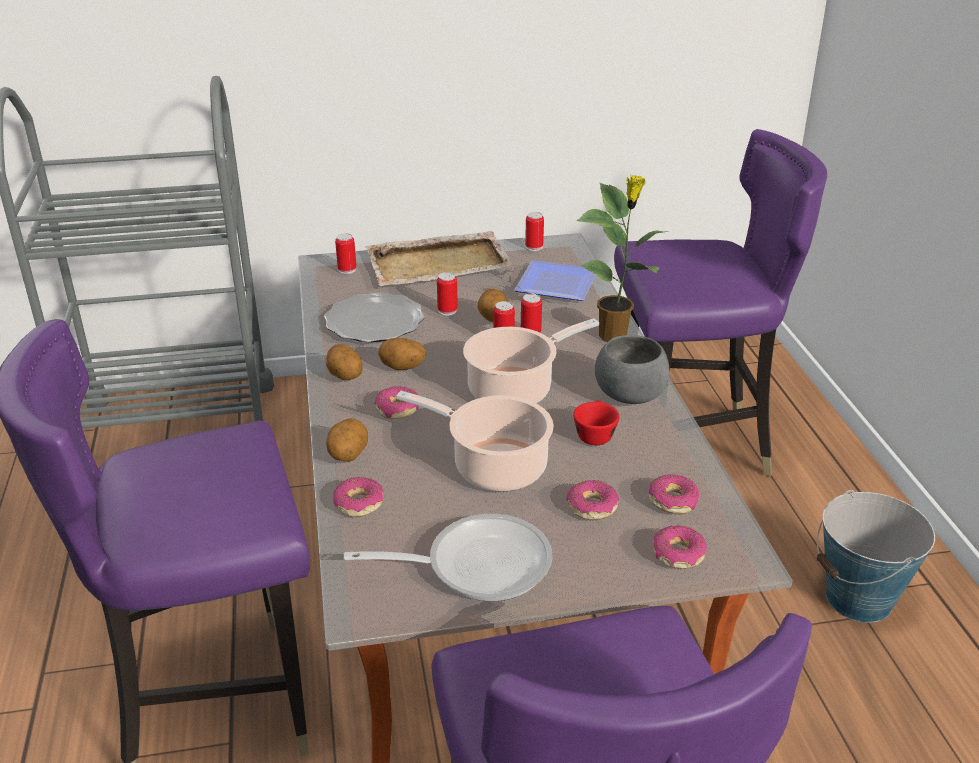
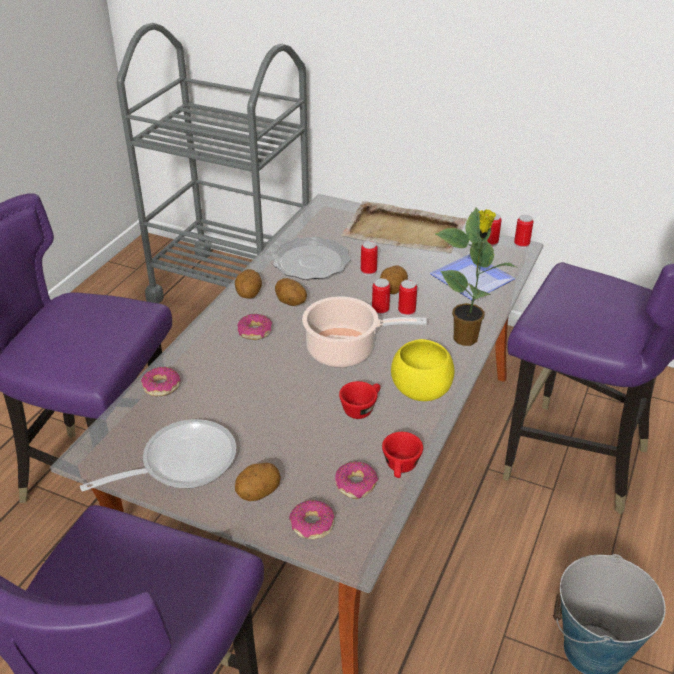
camera: 35 degrees right, 5 degrees up
potato [326,418,368,462] -> potato moved to [235,463,281,501]
can [335,233,356,274] -> can moved to [514,215,533,249]
frying pan [344,514,553,601] -> frying pan turned 60 degrees counterclockwise [80,419,236,492]
cooking pot [396,391,554,491] -> none
donut [566,480,619,520] -> none
grey bowl [595,335,670,404] -> yellow bowl [391,339,455,401]
none -> red cup [382,432,423,478]

